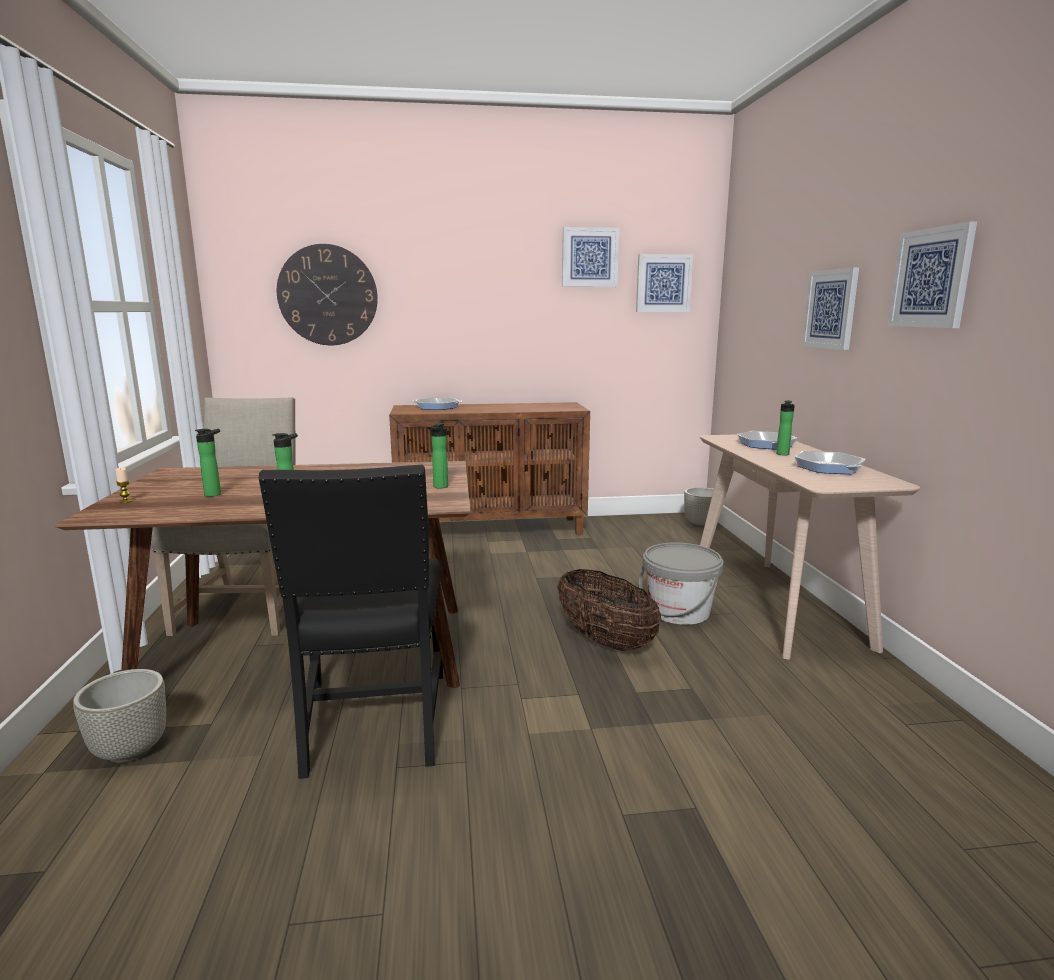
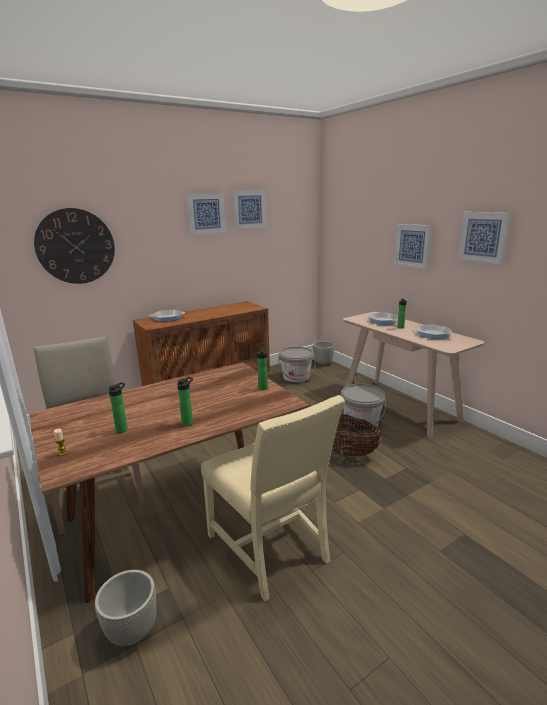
camera: 25 degrees left, 5 degrees up
black chair [259,465,443,779] -> beige chair [201,395,345,601]
picture [636,254,693,312] -> picture moved to [187,193,226,235]
none -> grey bucket [278,347,316,383]

